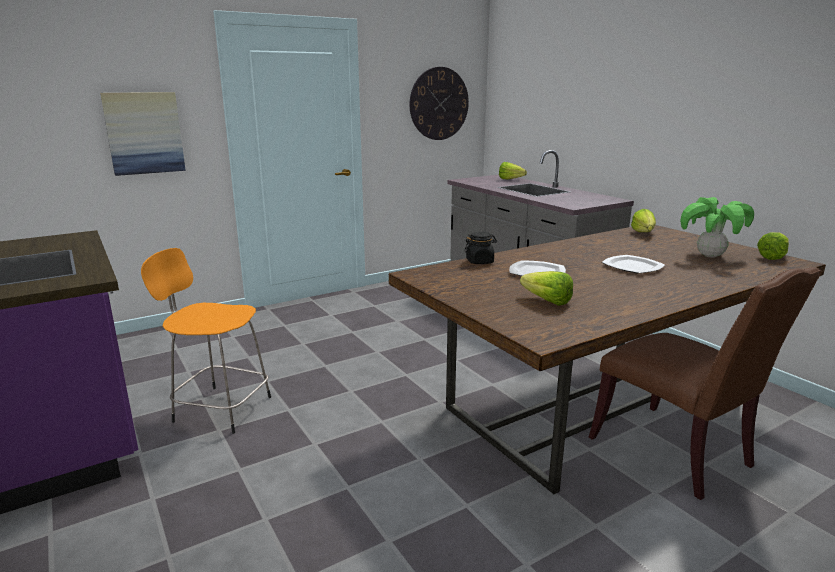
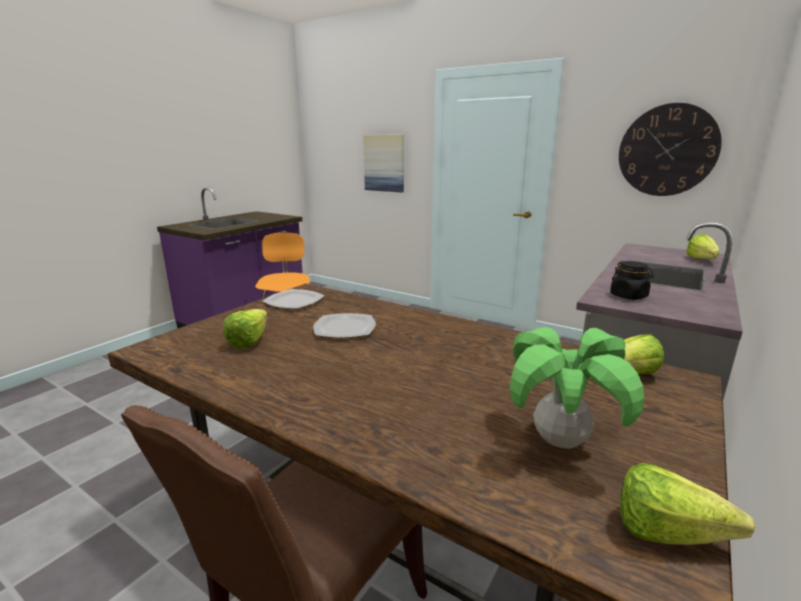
camera: 65 degrees right, 0 degrees up
black jar [464,232,497,264] -> black jar moved to [610,261,654,300]
plate [602,255,665,274] -> plate moved to [262,289,324,309]

